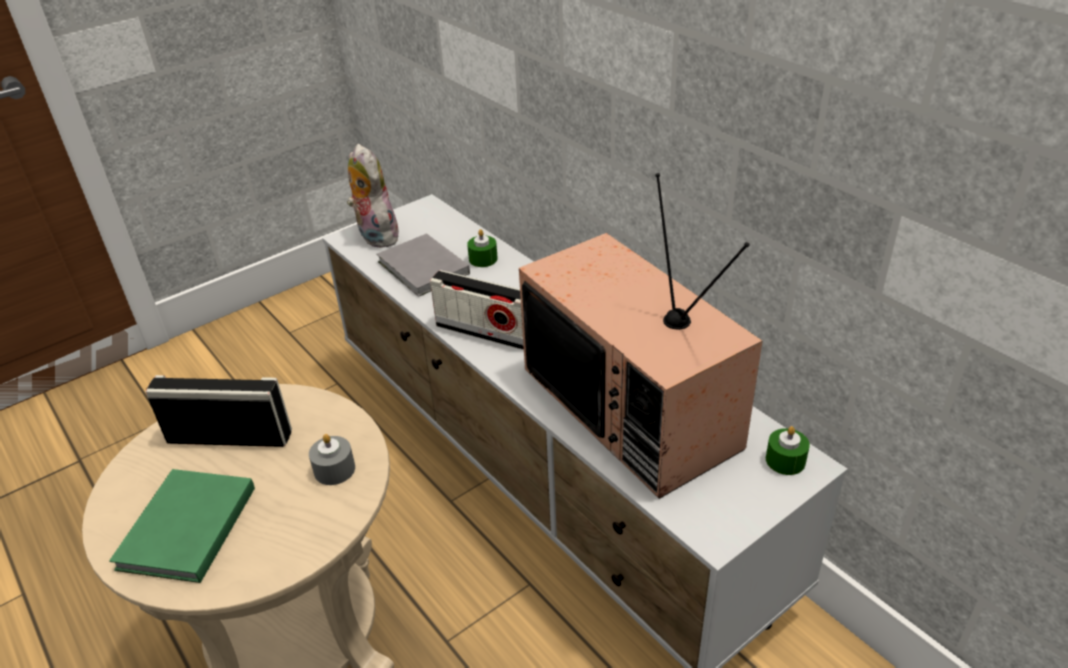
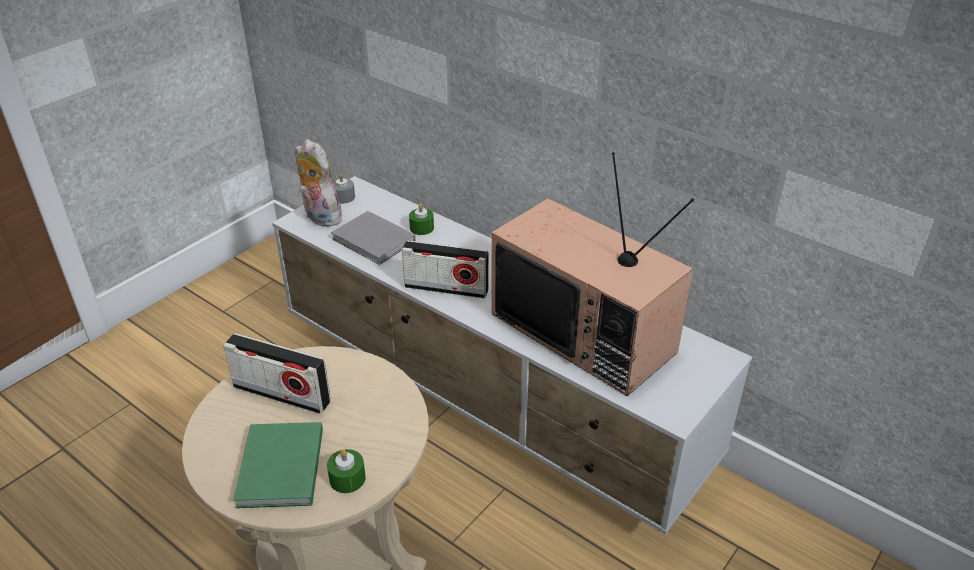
camera: 15 degrees left, 0 degrees up
radio [145,375,292,447] -> radio turned 150 degrees counterclockwise [223,333,331,414]
grey candle [309,434,355,485] -> grey candle moved to [333,173,355,204]
green candle [766,426,810,475] -> green candle moved to [327,449,366,493]

